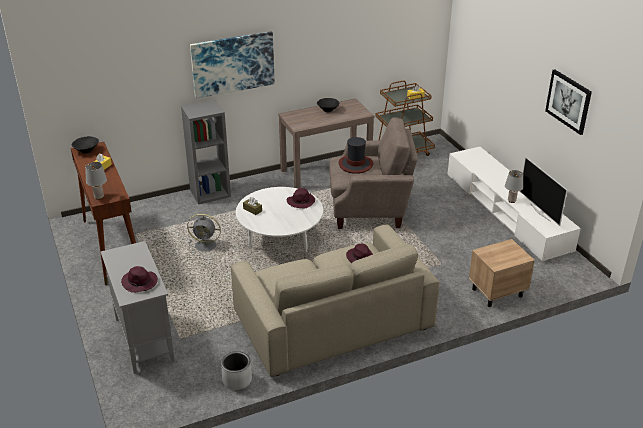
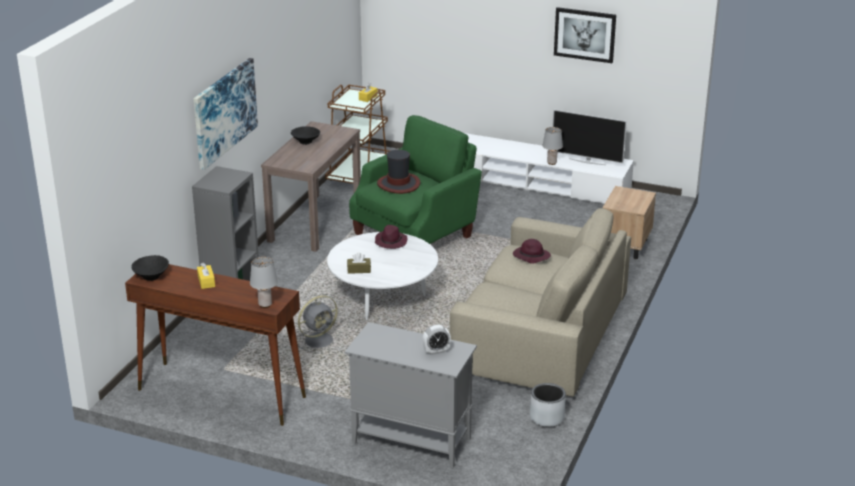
camera: 45 degrees left, 5 degrees down
purple hat [121,266,158,293] -> alarm clock [423,324,451,355]
beige armchair [329,117,418,229] -> green armchair [349,115,482,244]

